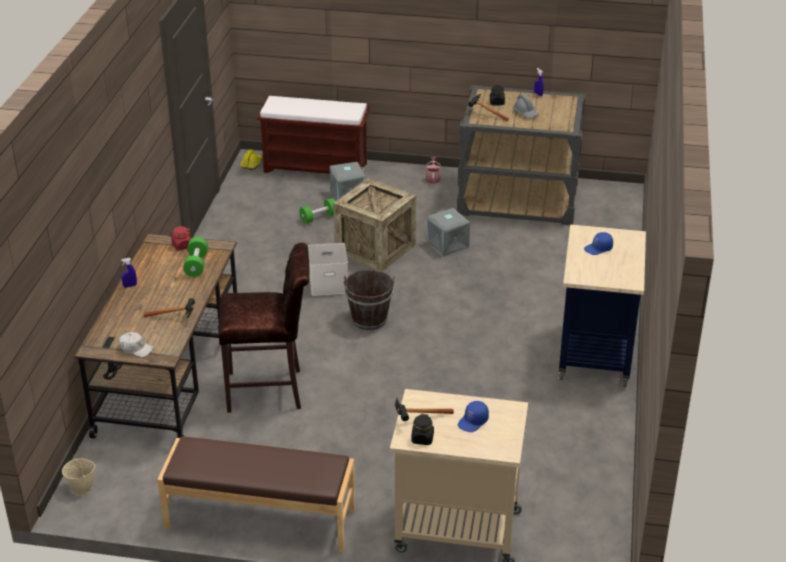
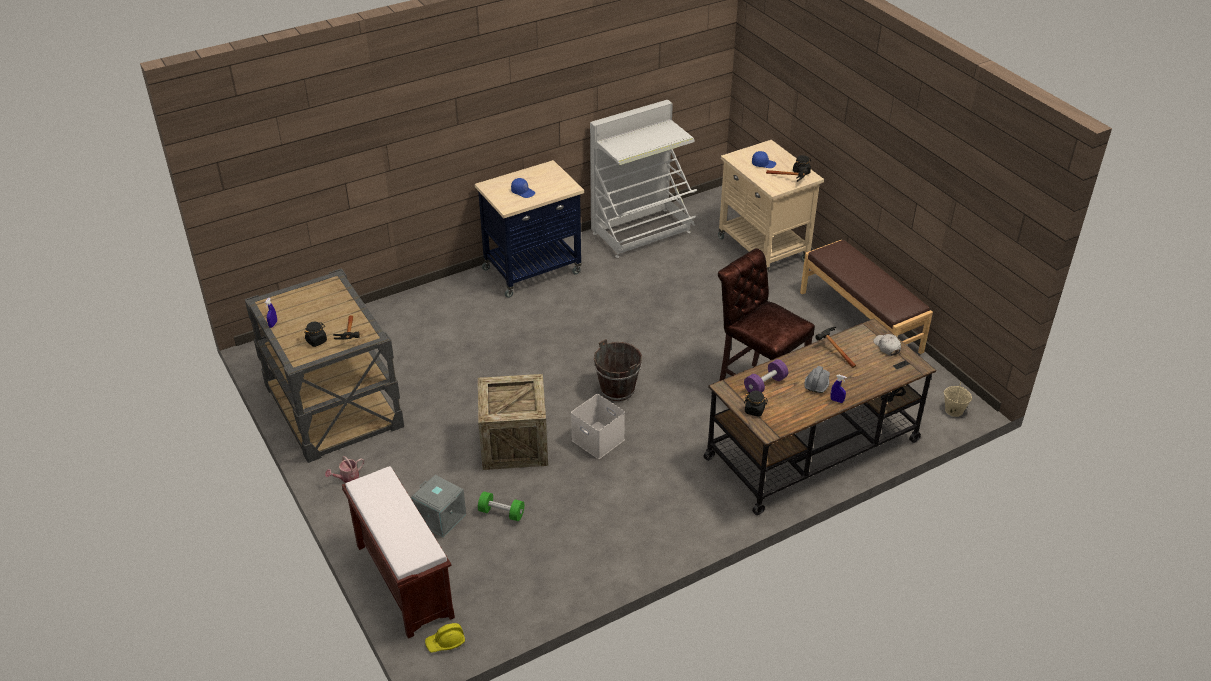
camera: 130 degrees left, 5 degrees up
red jar [170,226,192,251] -> black jar [744,391,768,417]
green dumbbell [183,237,208,277] -> purple dumbbell [744,359,788,392]
grey storage box [427,208,470,257] -> none
grey hard hat [512,94,539,118] -> grey hard hat moved to [804,366,830,393]
none -> white shoe rack [590,100,697,258]

